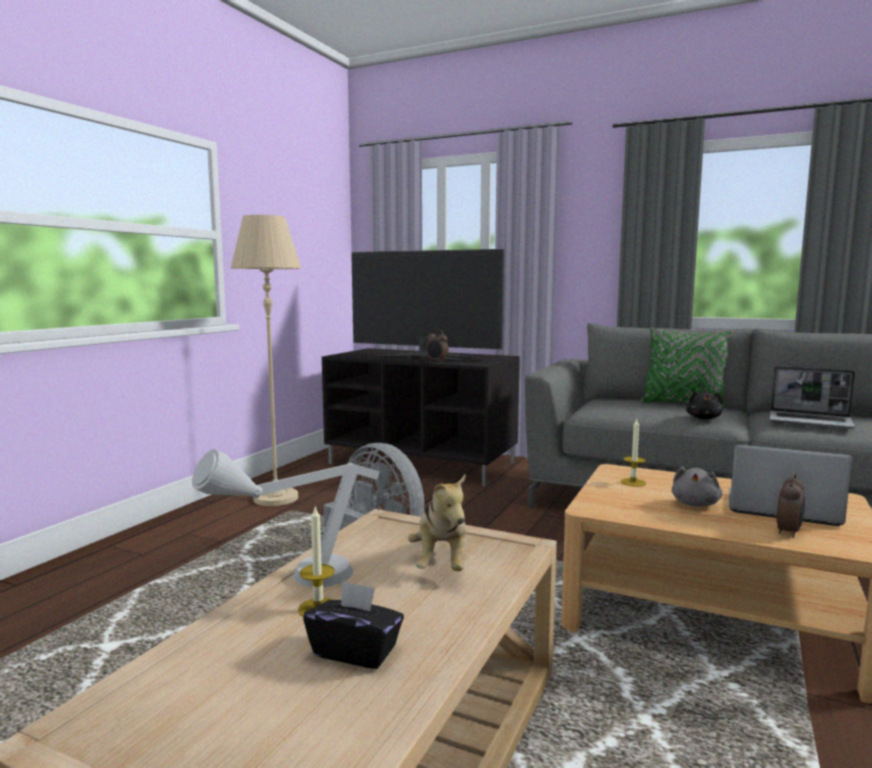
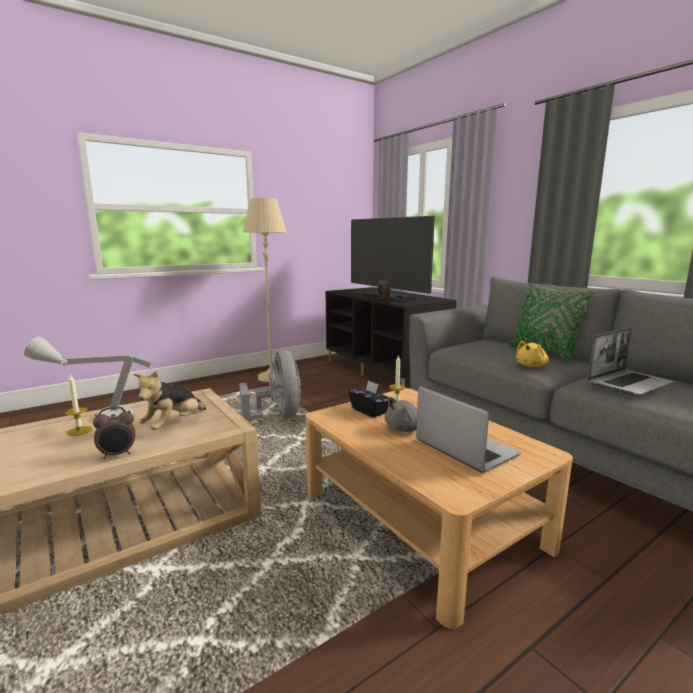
camera: 30 degrees right, 5 degrees up
black tissue box [303,581,404,669] -> black tissue box moved to [349,380,389,417]
black plush toy [686,391,723,419] -> yellow plush toy [516,341,549,367]
laptop [770,366,855,429] -> laptop turned 90 degrees counterclockwise [588,328,675,395]
alarm clock [776,472,805,538] -> alarm clock moved to [93,406,135,459]

